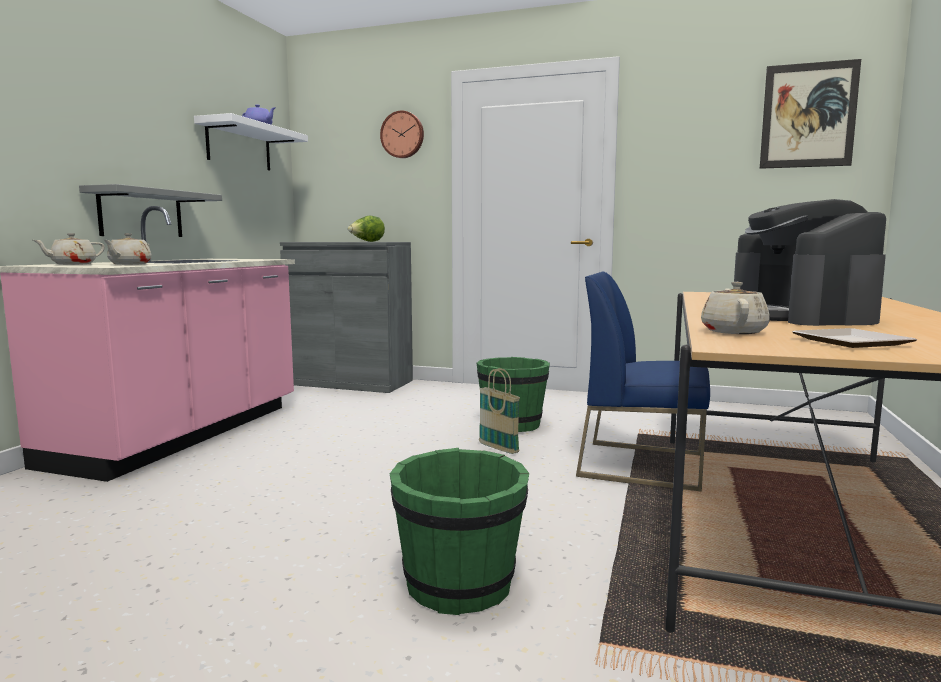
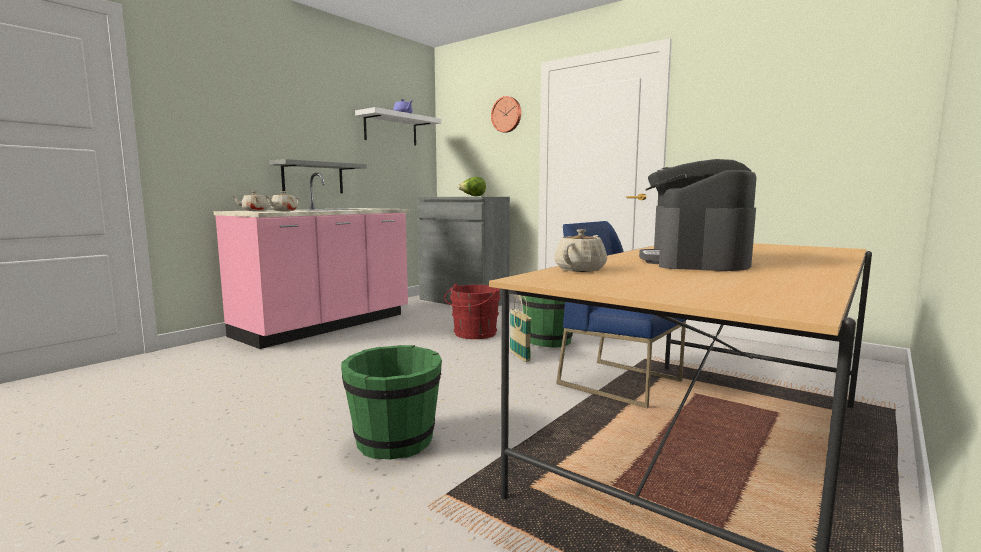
camera: 20 degrees right, 0 degrees up
picture [760,59,861,169] -> none
plate [792,328,917,348] -> none
none -> red bucket [444,284,501,339]

